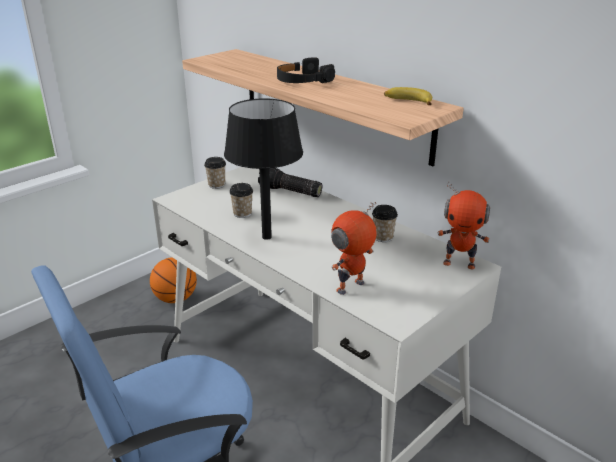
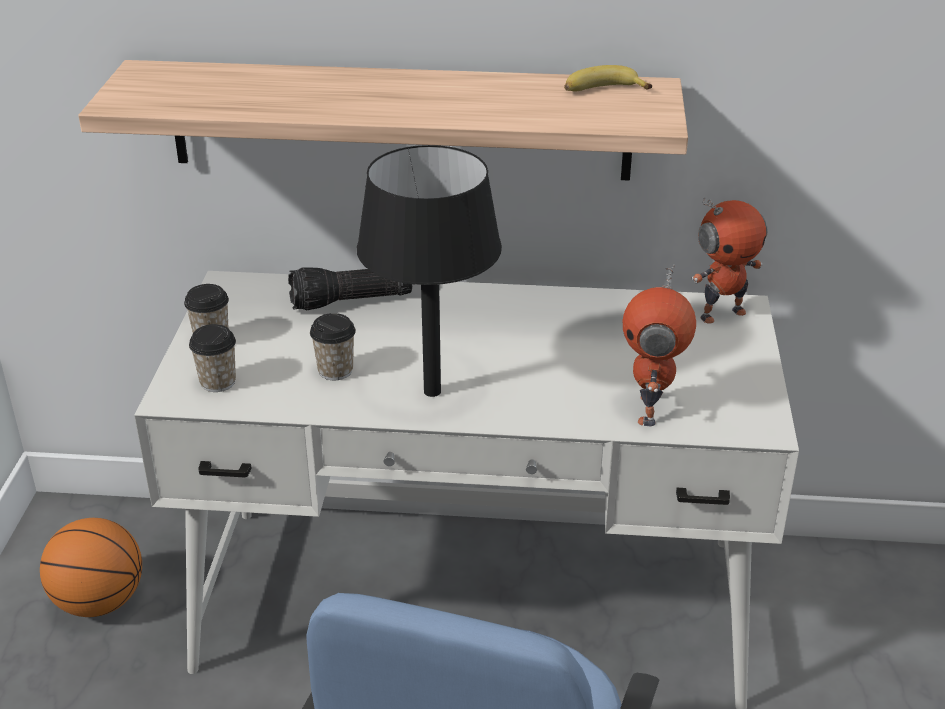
camera: 40 degrees left, 5 degrees up
black headphones [277,58,335,83] -> none
cup [372,205,398,242] -> cup moved to [189,324,236,392]

